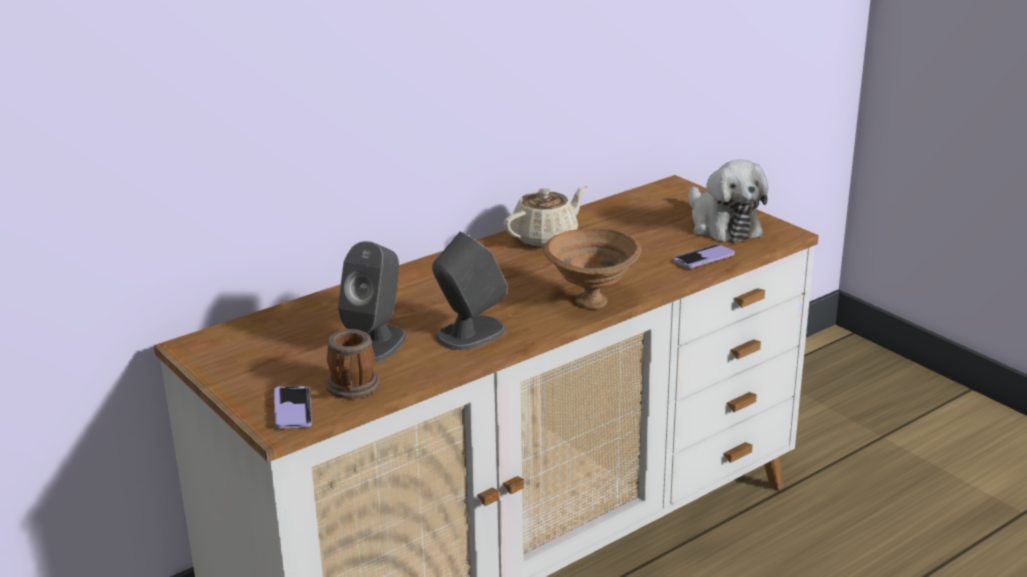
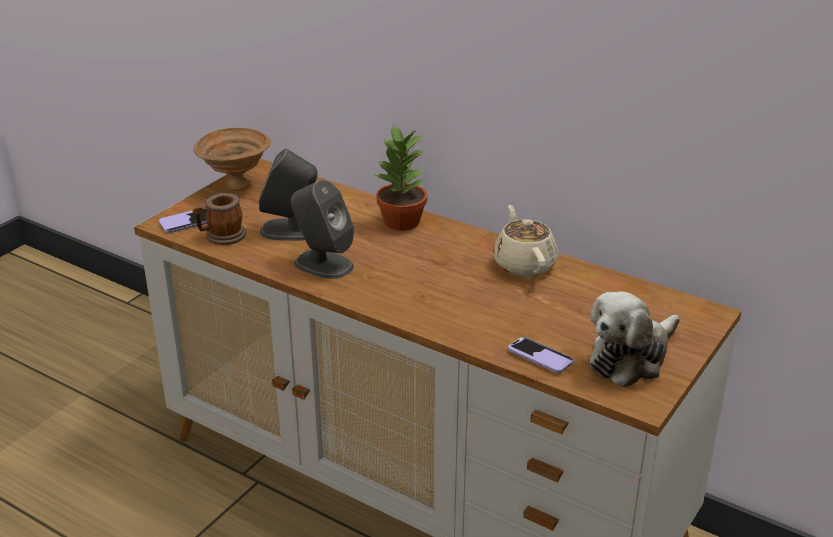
camera: 70 degrees right, 5 degrees up
beige teapot [503,186,588,248] -> beige teapot turned 135 degrees counterclockwise [493,205,558,277]
brown bowl [544,228,641,309] -> brown bowl moved to [194,128,271,191]
none -> potted plant [374,125,427,231]

